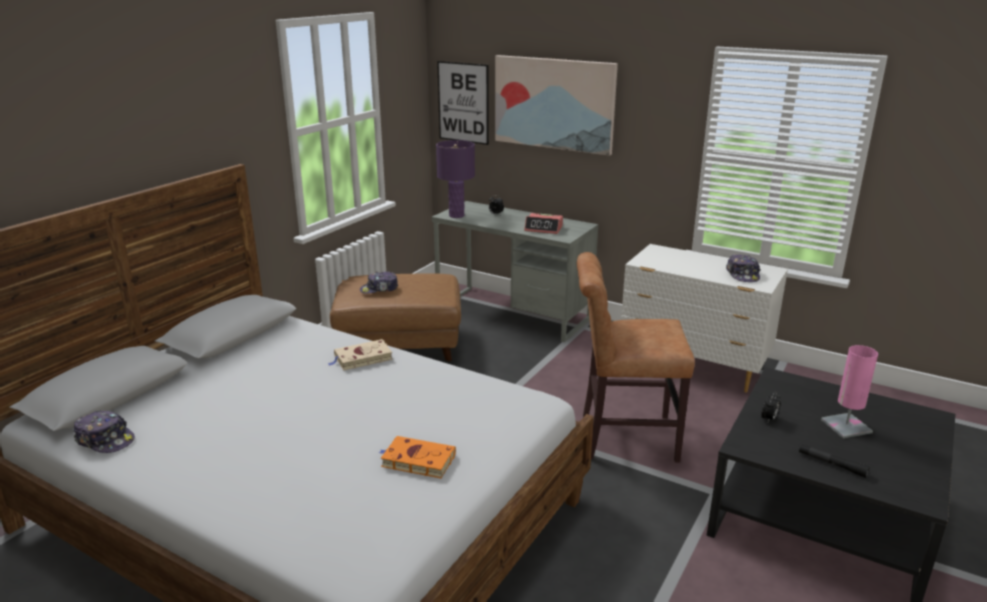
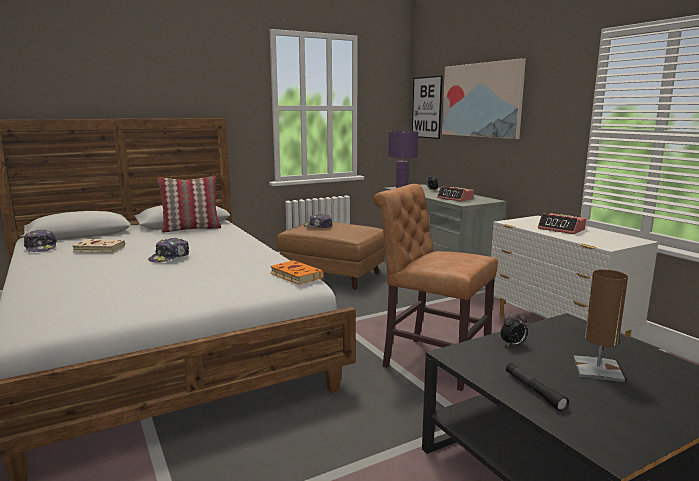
camera: 30 degrees right, 10 degrees down
beige book [328,339,393,371] -> beige book moved to [72,239,125,253]
orange book [379,436,456,478] -> orange book moved to [270,260,324,285]
cap [726,254,761,282] -> cap moved to [148,238,189,263]
pink table lamp [821,345,878,438] -> brown table lamp [573,269,628,382]
none -> pillow [158,176,221,233]
none -> alarm clock [538,213,586,234]

